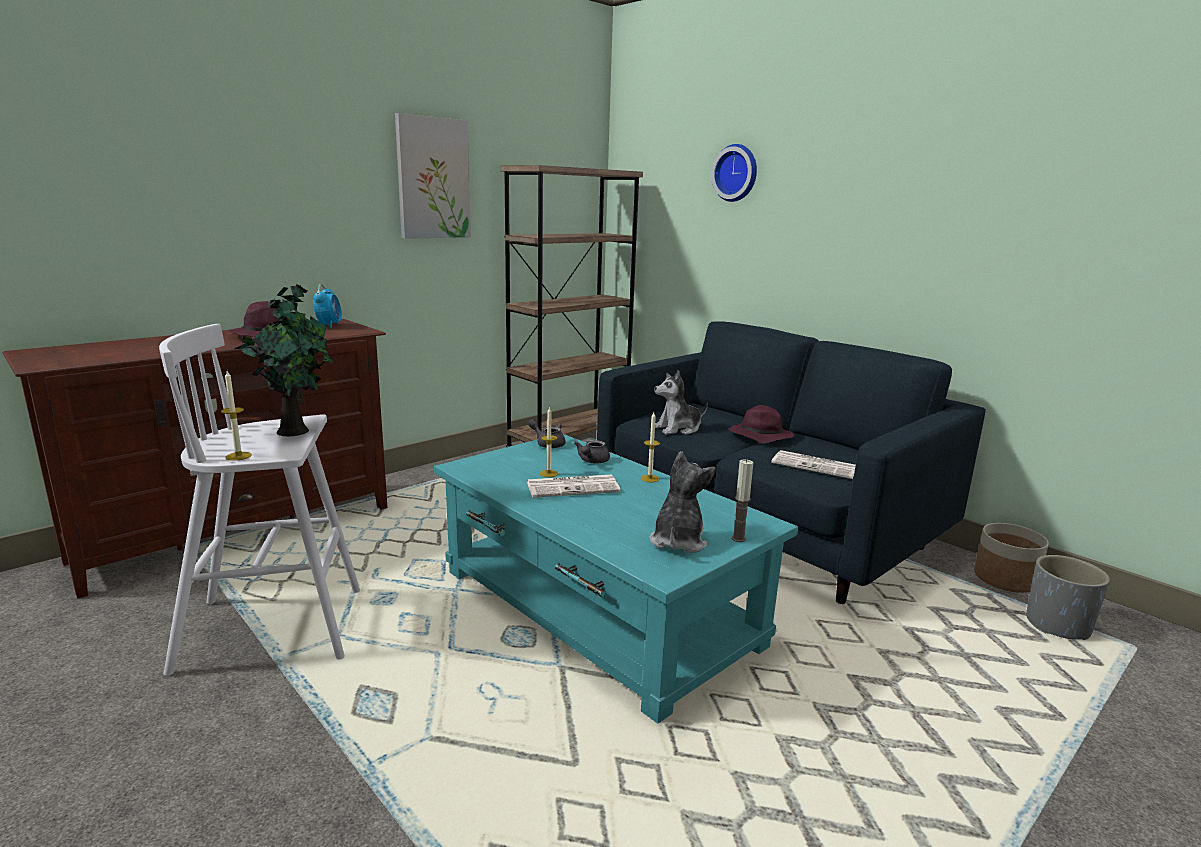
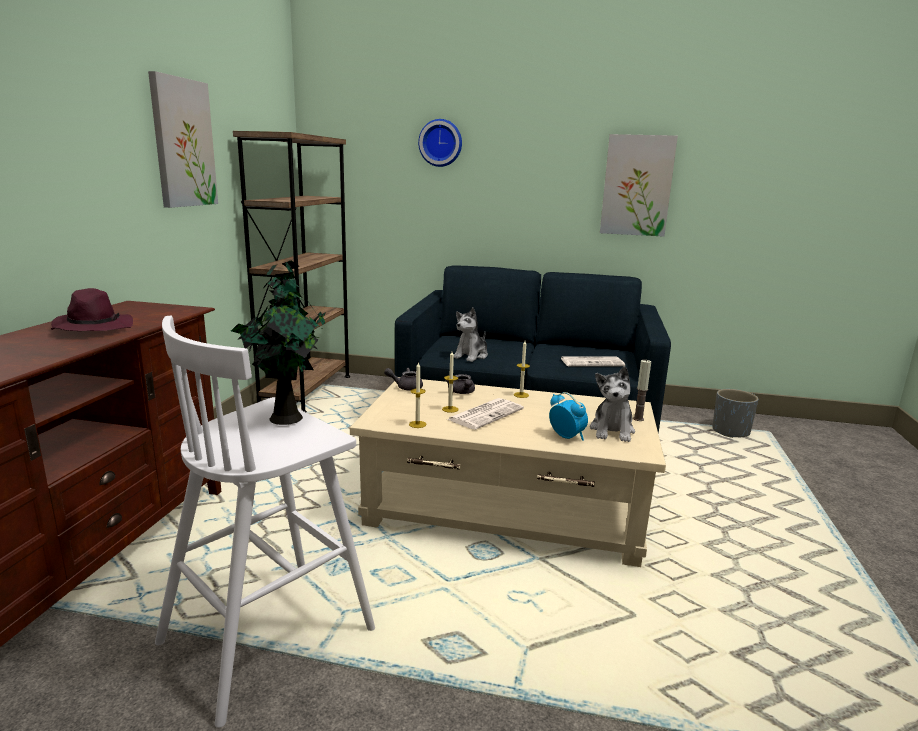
camera: 35 degrees left, 0 degrees up
candle [221,371,252,461] -> candle moved to [409,363,426,428]
alarm clock [314,284,342,328] -> alarm clock moved to [549,392,588,441]
turquoise coffee table [434,434,798,723] -> beige coffee table [350,377,666,567]
plush toy [650,451,716,553] -> plush toy turned 150 degrees counterclockwise [590,366,635,442]
purple hat [729,405,795,443] -> none
planter [974,523,1049,593] -> none
none -> picture [600,134,678,237]

